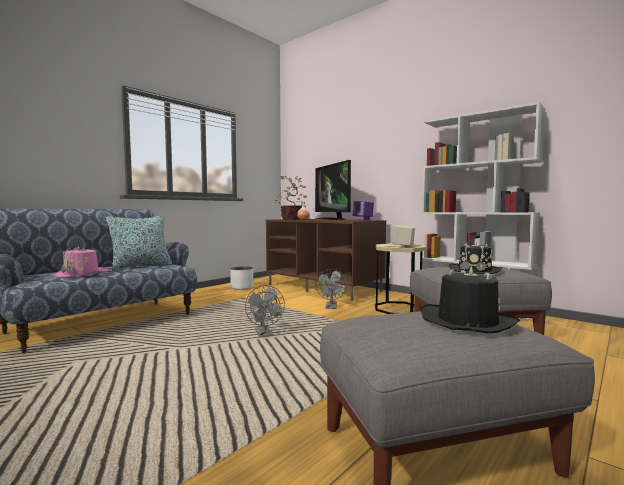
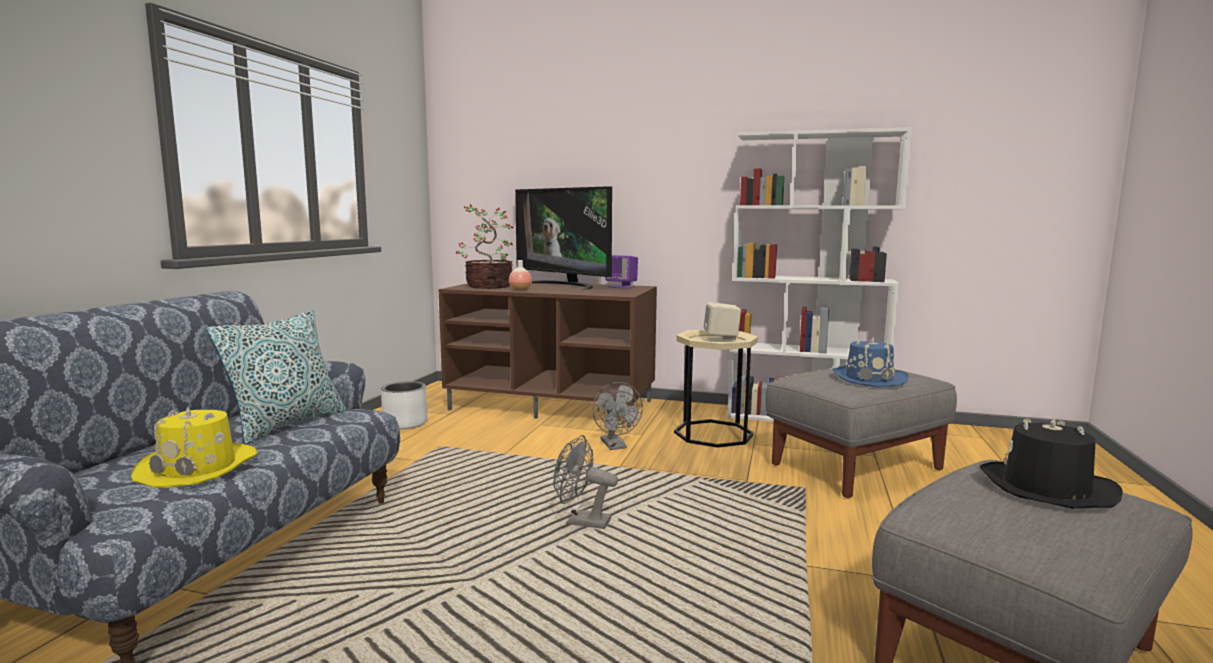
camera: 25 degrees left, 5 degrees up
pink hat [53,246,109,278] -> yellow hat [131,406,257,488]
grey fan [245,285,285,337] -> grey fan turned 150 degrees clockwise [553,435,618,529]
black hat [449,241,502,274] -> blue hat [832,337,908,387]

